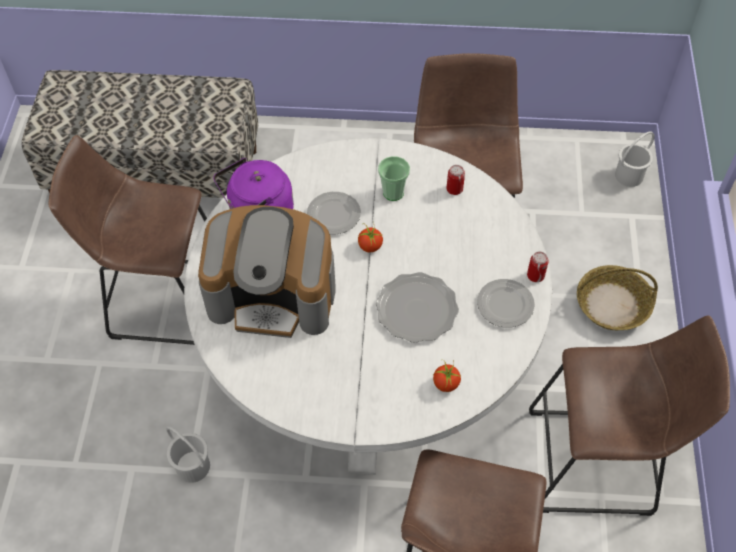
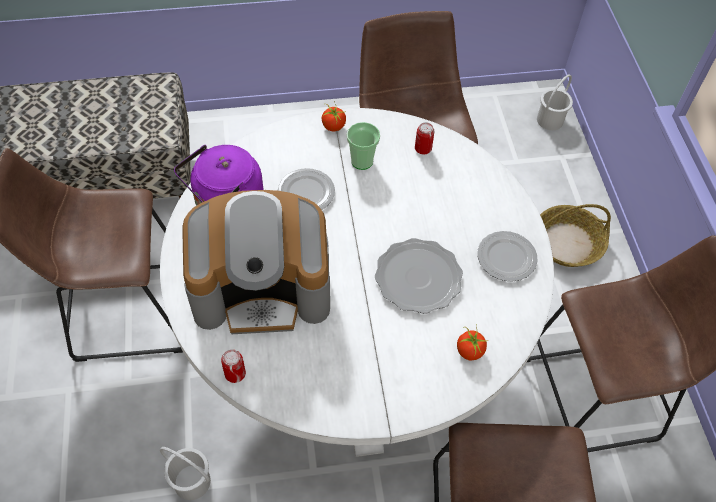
camera: 15 degrees left, 0 degrees up
tomato [358,221,383,252] -> tomato moved to [322,100,346,132]
can [527,252,549,282] -> can moved to [221,349,246,383]

